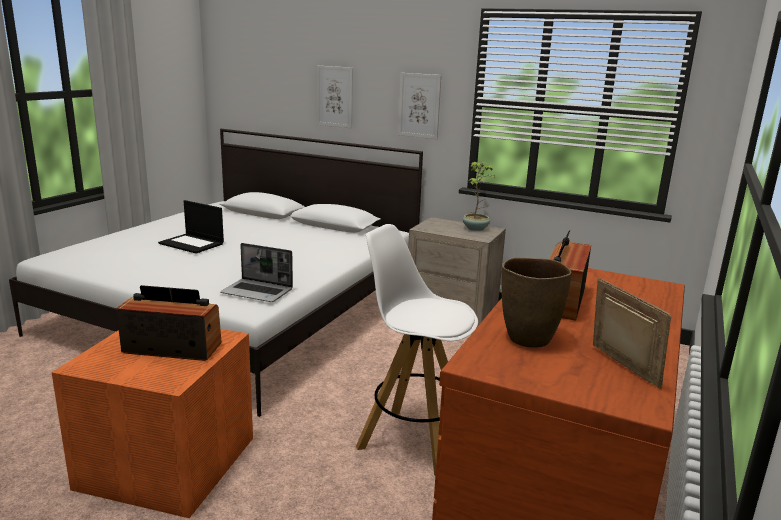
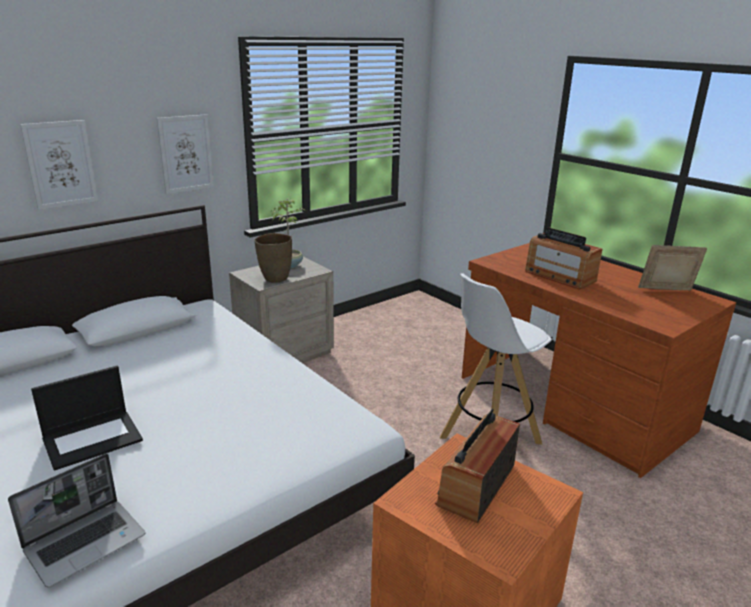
camera: 65 degrees left, 5 degrees up
laptop [220,243,293,302] -> laptop moved to [8,453,145,588]
brown vase [502,258,572,348] -> brown vase moved to [254,233,292,283]

